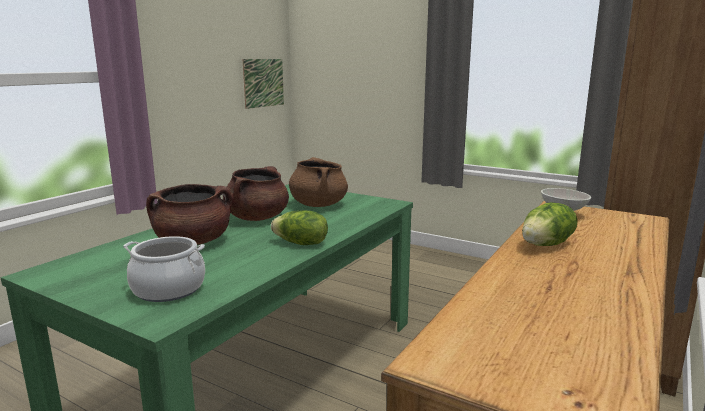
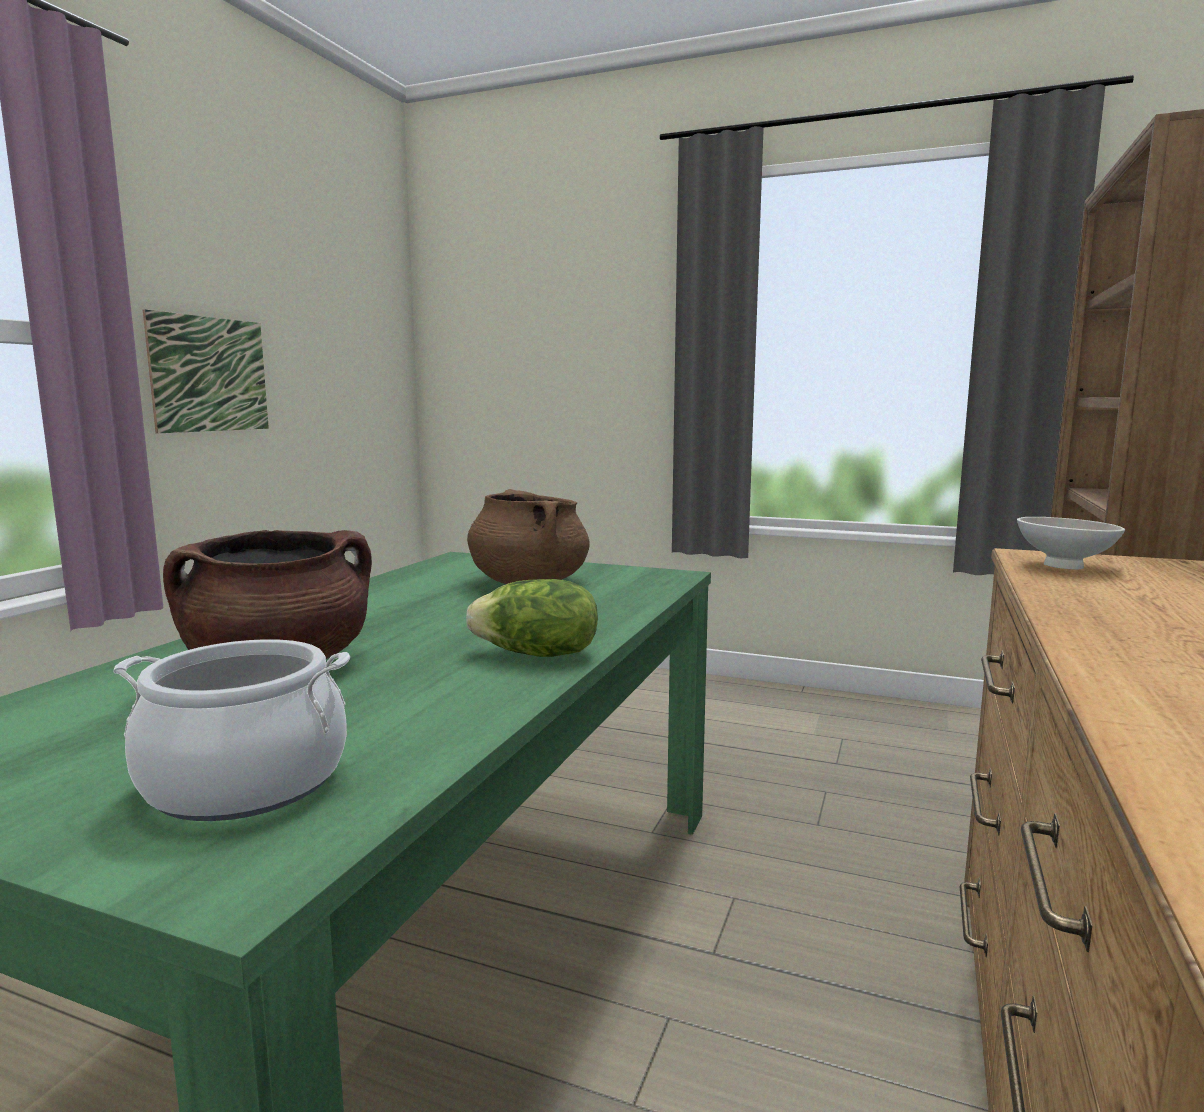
camera: 10 degrees left, 5 degrees down
brown cooking pot [223,166,289,221] -> none
picture [243,59,284,109] -> picture moved to [143,309,269,433]
lettuce [522,202,578,246] -> none

